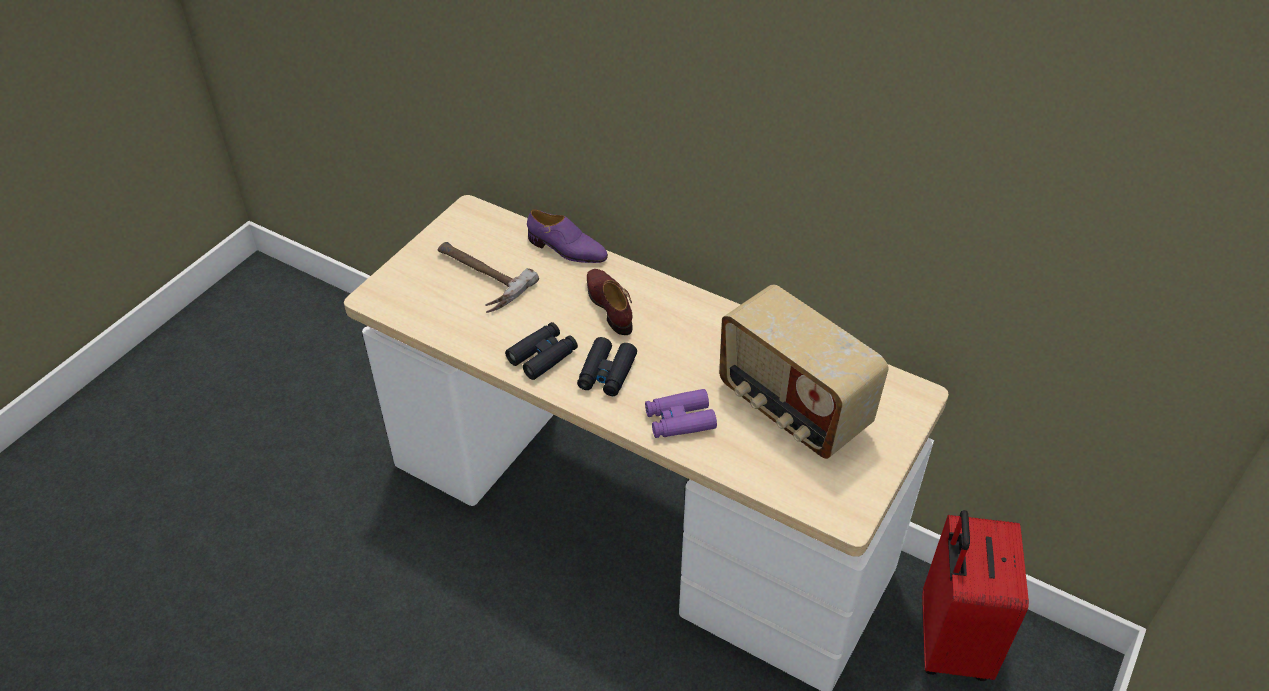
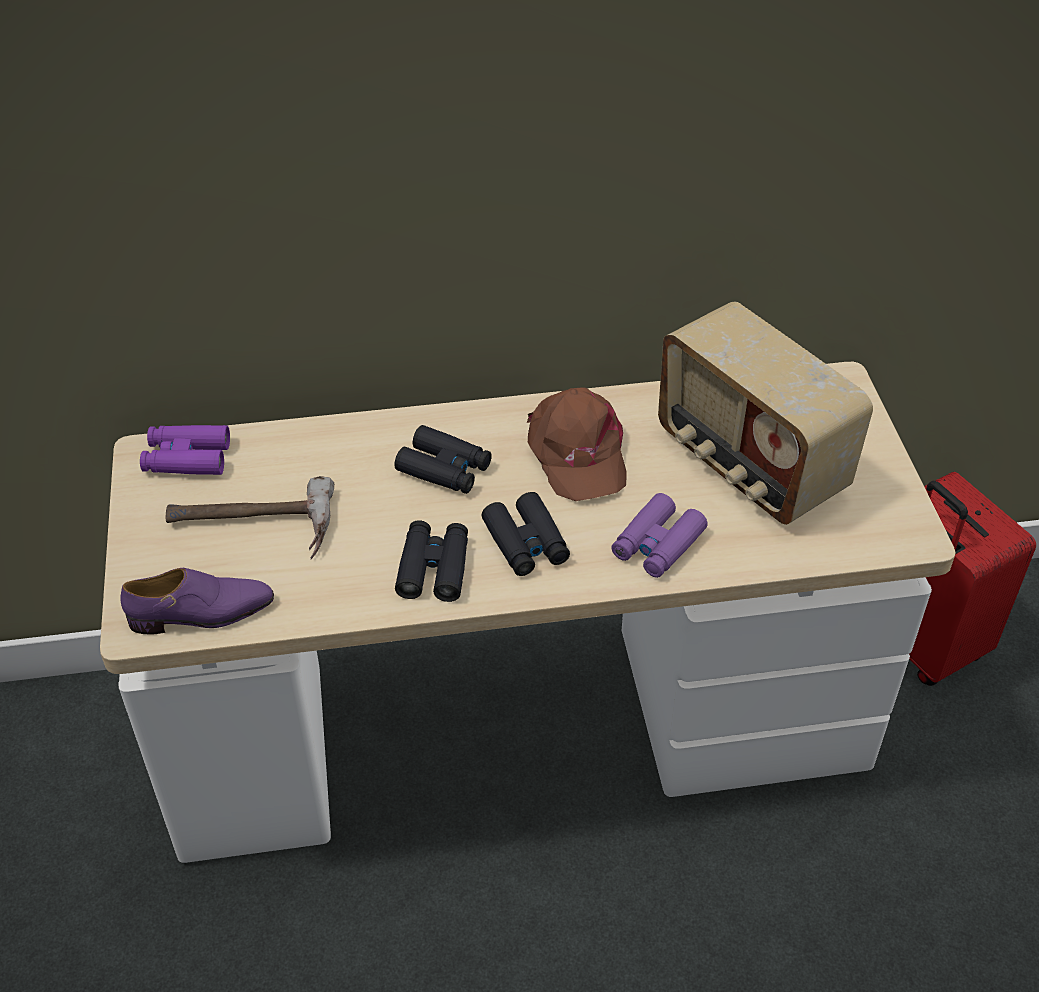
camera: 40 degrees left, 0 degrees up
purple shoe [527,209,608,263] -> purple shoe moved to [121,568,274,635]
brown shoe [587,269,633,335] -> black binoculars [395,425,492,494]
radio [719,285,889,459] -> radio turned 45 degrees clockwise [658,302,873,525]
none -> purple binoculars [140,425,230,475]
none -> brown cap [527,387,627,501]

